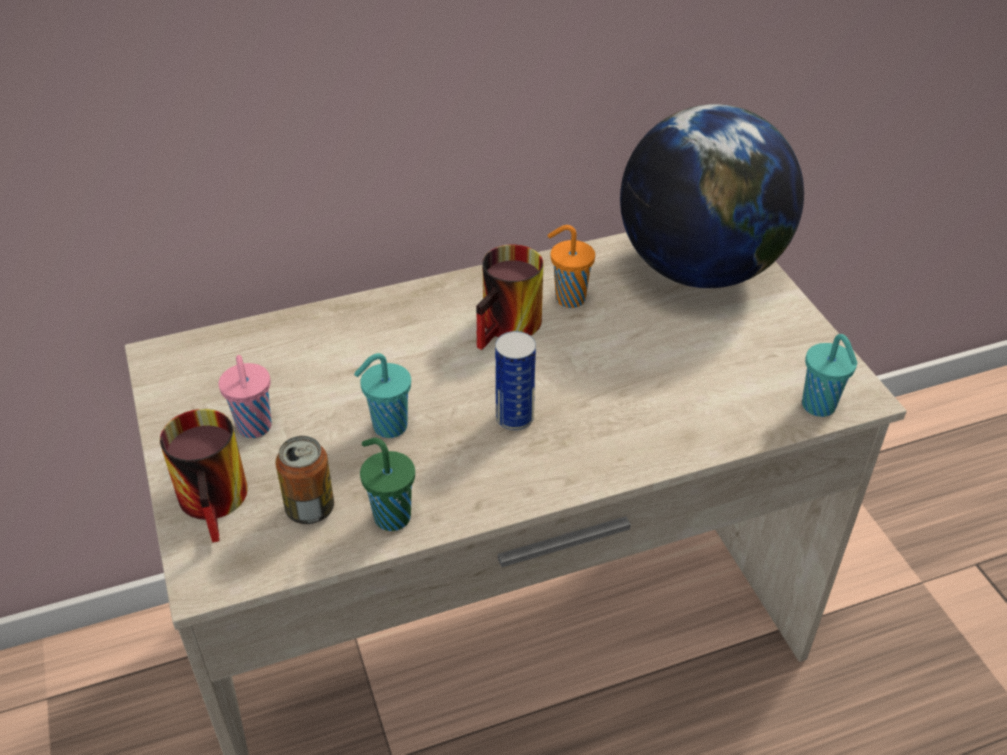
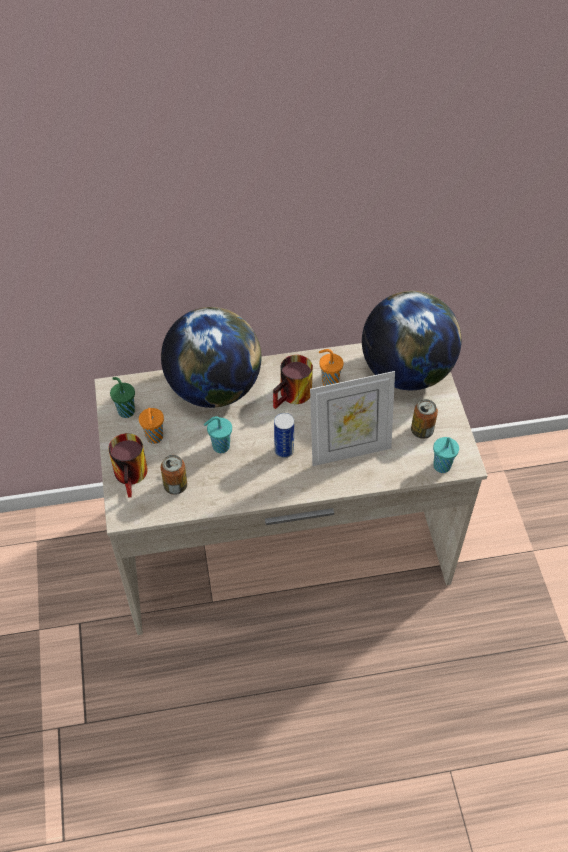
camera: 10 degrees right, 10 degrees up
pink cup [219,355,272,438] -> orange cup [139,408,164,444]
green cup [360,438,415,531] -> green cup moved to [110,377,135,418]
none -> globe [161,307,261,408]
none -> picture frame [310,371,395,466]
none -> can [411,399,438,439]

